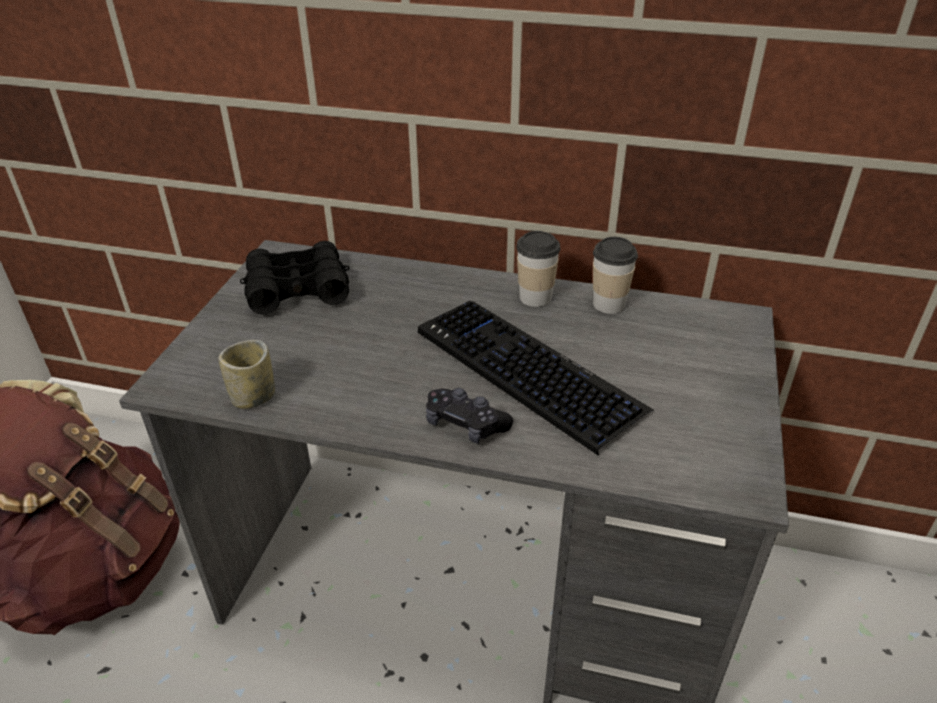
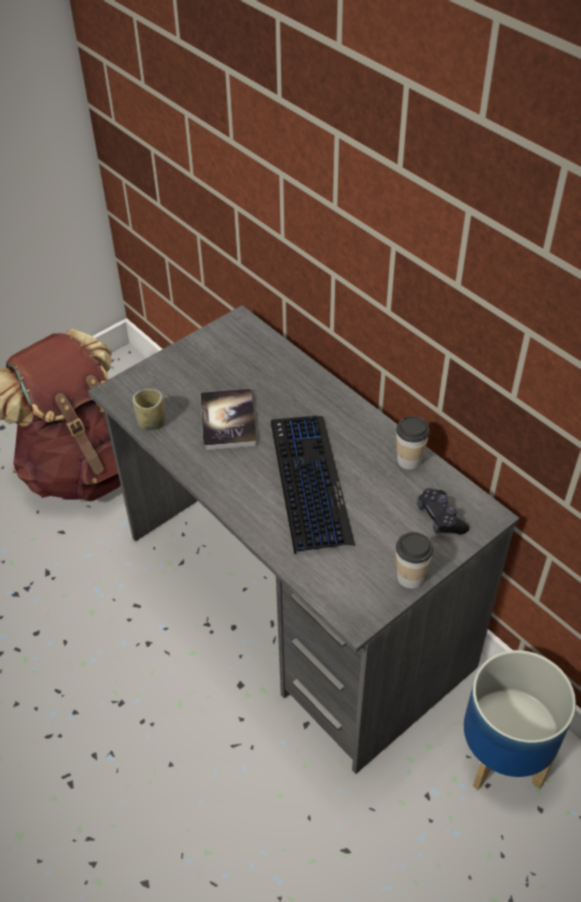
camera: 35 degrees right, 10 degrees up
black binoculars [240,241,350,315] -> none
black game controller [426,388,513,444] -> black game controller moved to [417,488,469,534]
cup [516,231,560,307] -> cup moved to [396,532,433,589]
none -> book [200,388,257,450]
none -> planter [464,650,576,790]

